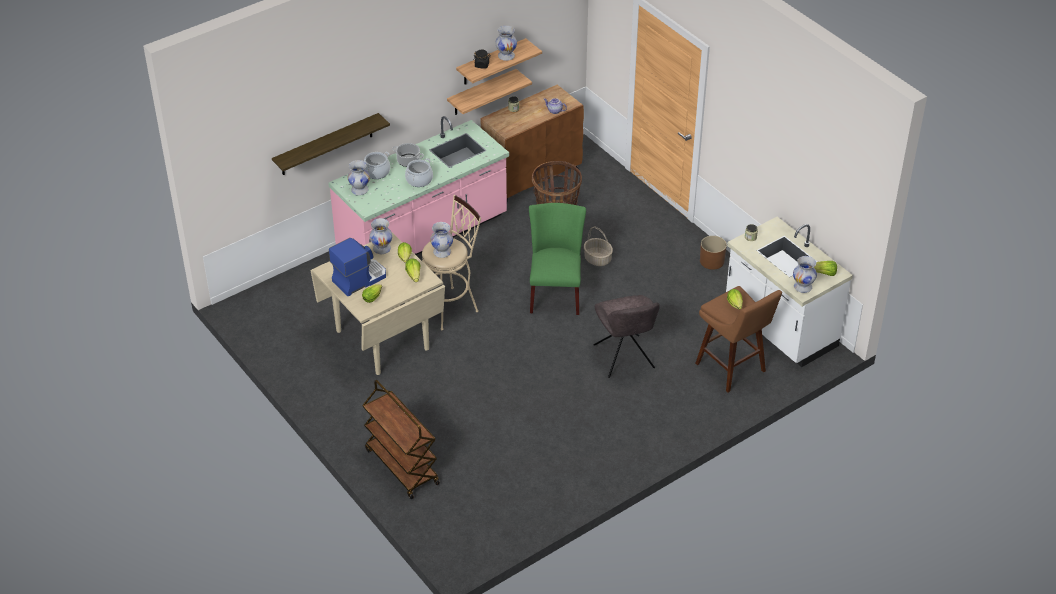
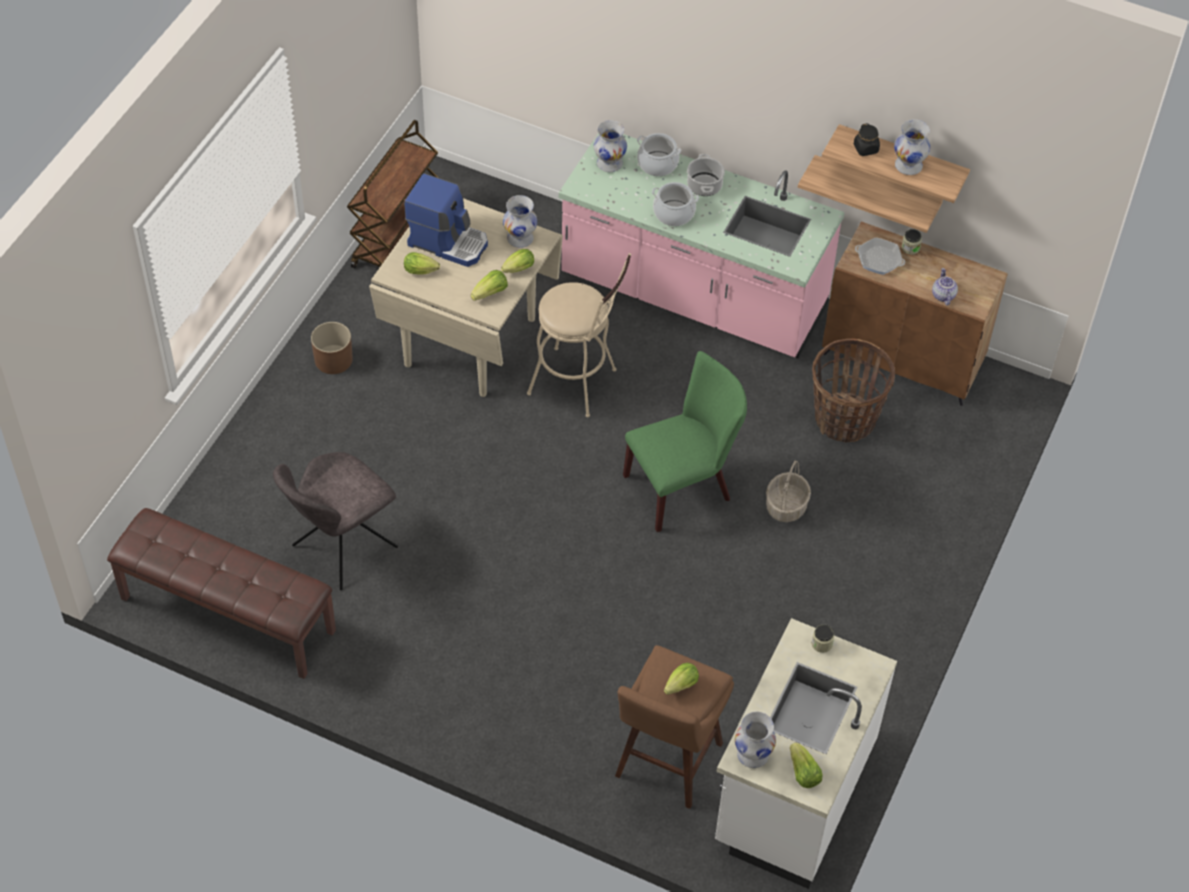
camera: 60 degrees right, 10 degrees up
shelf [272,113,390,175] -> none
brown cart [362,380,440,499] -> brown cart moved to [347,120,439,268]
white vase [430,222,453,258] -> none
grey chair [594,295,660,378] -> grey chair moved to [273,452,398,590]
brown planter [700,236,727,270] -> brown planter moved to [311,322,353,374]
none -> brown bench [107,508,336,679]
none -> frying pan [855,237,905,275]

